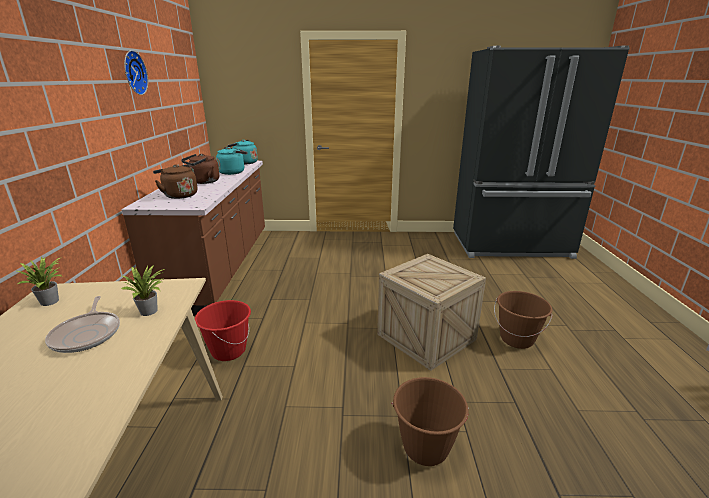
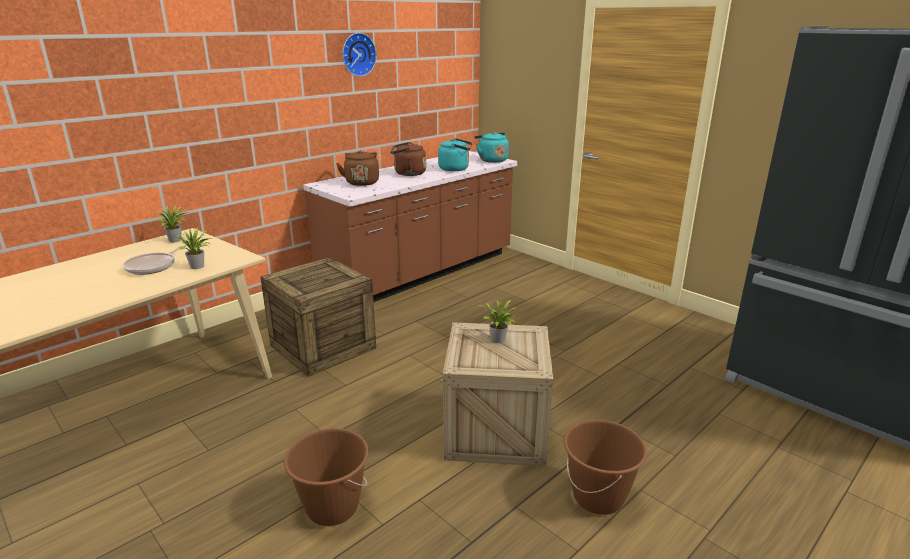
camera: 45 degrees right, 0 degrees up
red bucket [195,300,251,361] -> crate [260,257,376,377]
none -> potted plant [481,300,515,343]

